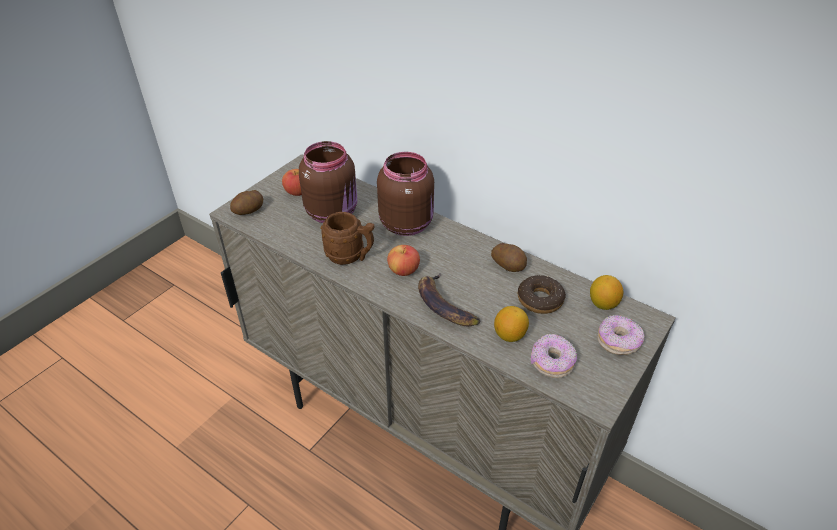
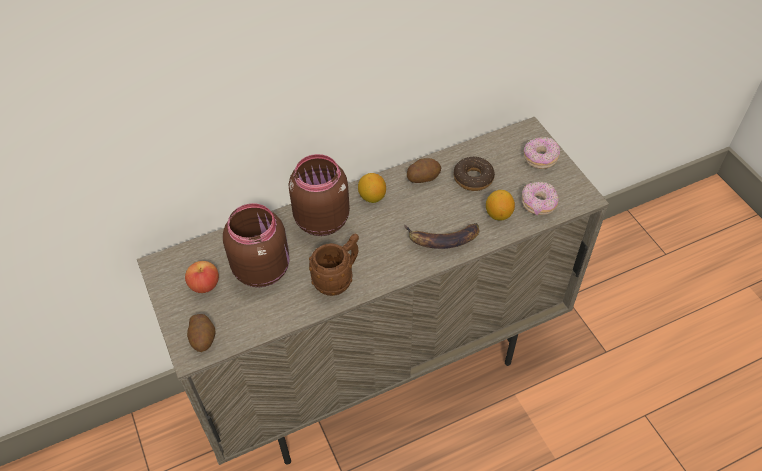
camera: 60 degrees left, 10 degrees up
apple [387,245,420,276] -> none
lemon [590,275,623,310] -> lemon moved to [358,173,386,203]

